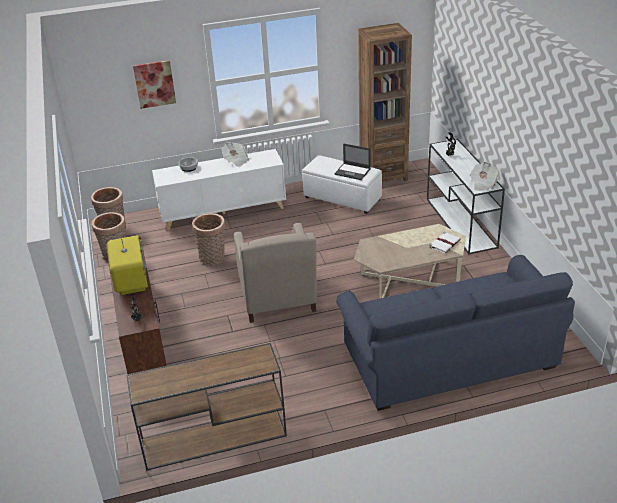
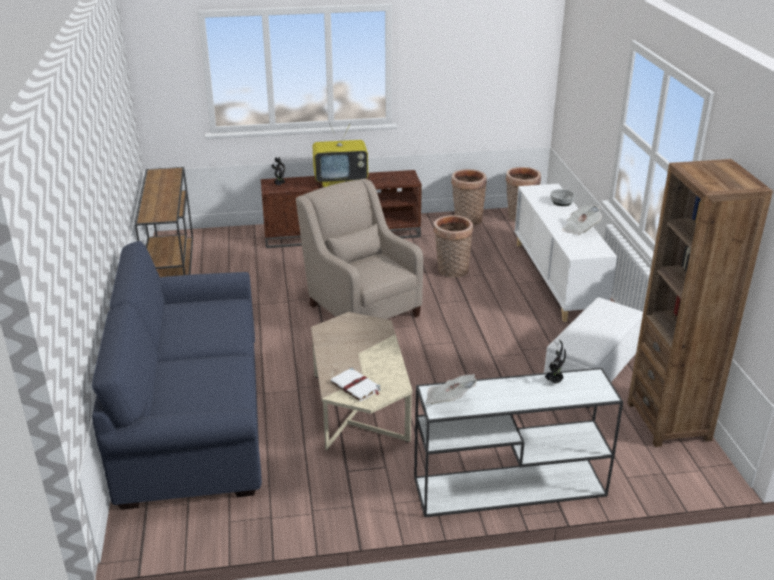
camera: 95 degrees right, 5 degrees down
picture [133,60,176,109] -> none
beige armchair [234,223,317,323] -> beige armchair turned 60 degrees clockwise [296,179,423,319]
laptop [334,143,371,180] -> none

